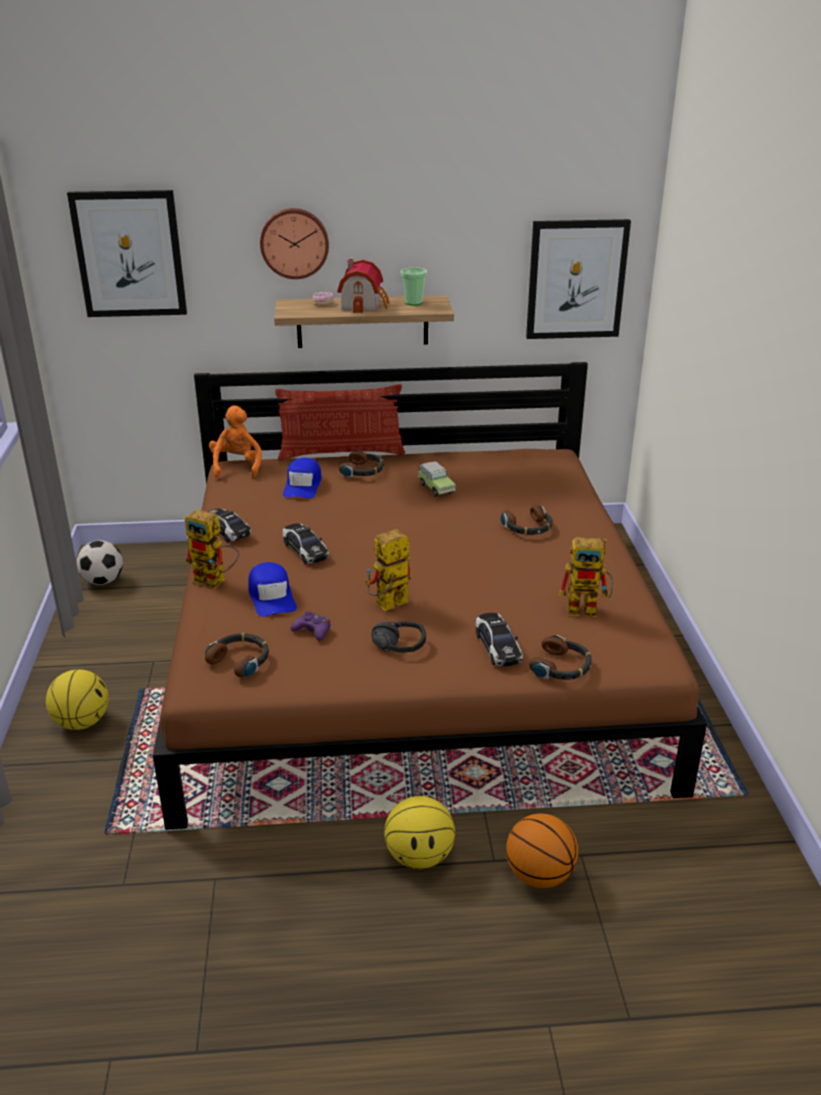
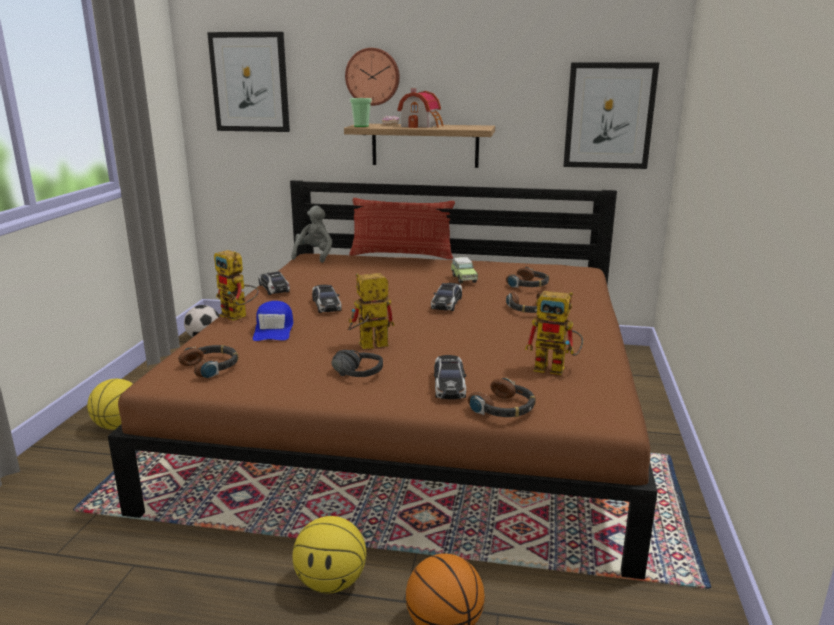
camera: 15 degrees right, 10 degrees down
orange plush toy [209,405,262,478] -> grey plush toy [291,206,333,263]
blue cap [283,458,322,498] -> none
purple game controller [291,610,330,641] -> none
headphones [339,450,384,477] -> headphones moved to [506,267,549,288]
cup [401,268,427,305] -> cup moved to [350,98,372,127]
none -> toy car [431,283,462,311]

